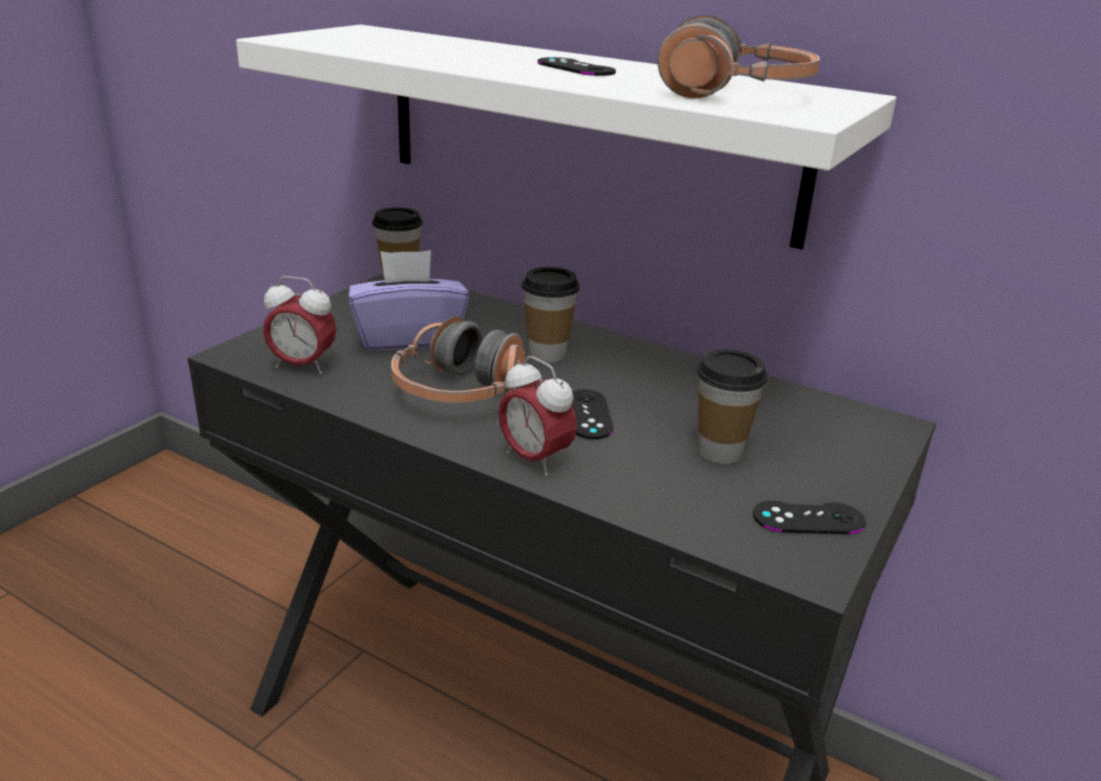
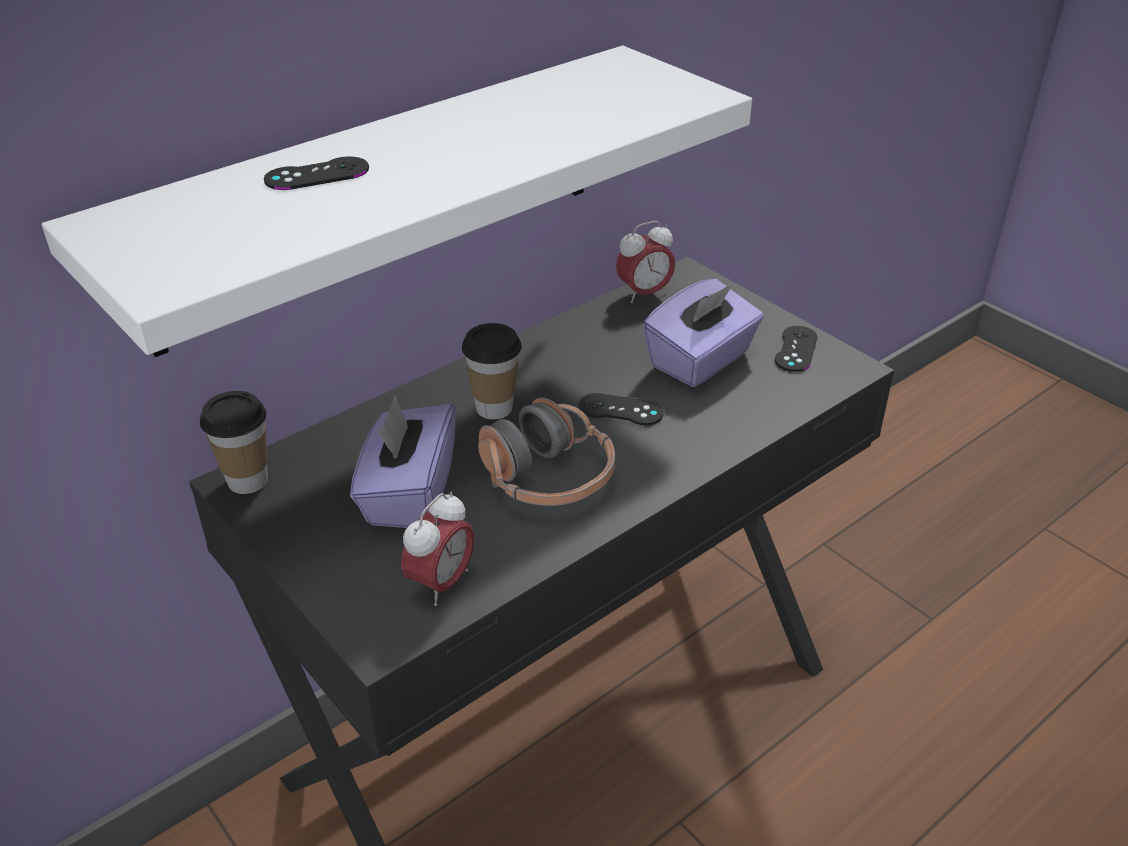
camera: 70 degrees left, 10 degrees up
alarm clock [498,356,577,476] -> alarm clock moved to [616,221,675,303]
black game controller [538,57,616,76] -> black game controller moved to [264,156,369,190]
headphones [658,15,820,98] -> none
cup [696,349,768,464] -> purple tissue box [643,278,764,387]

